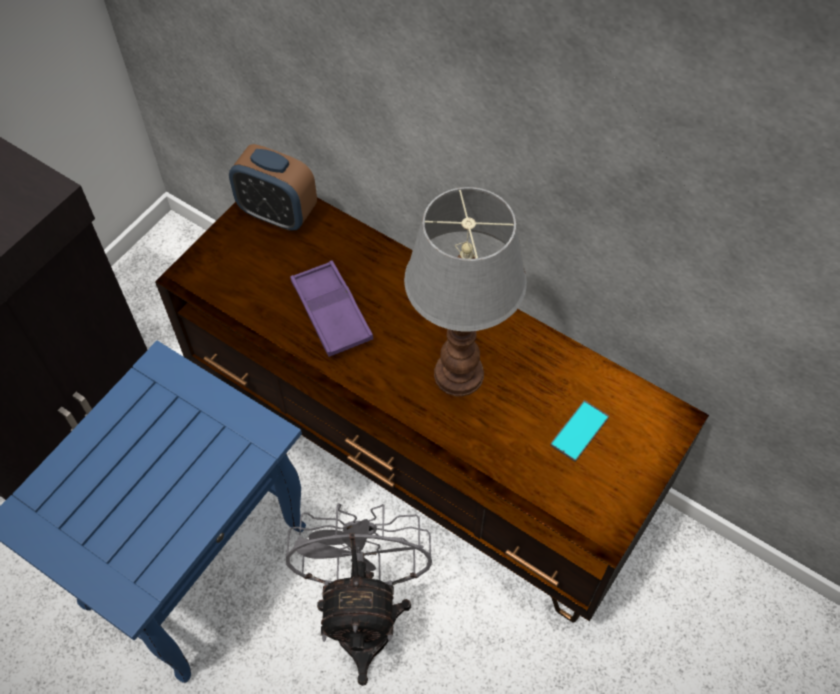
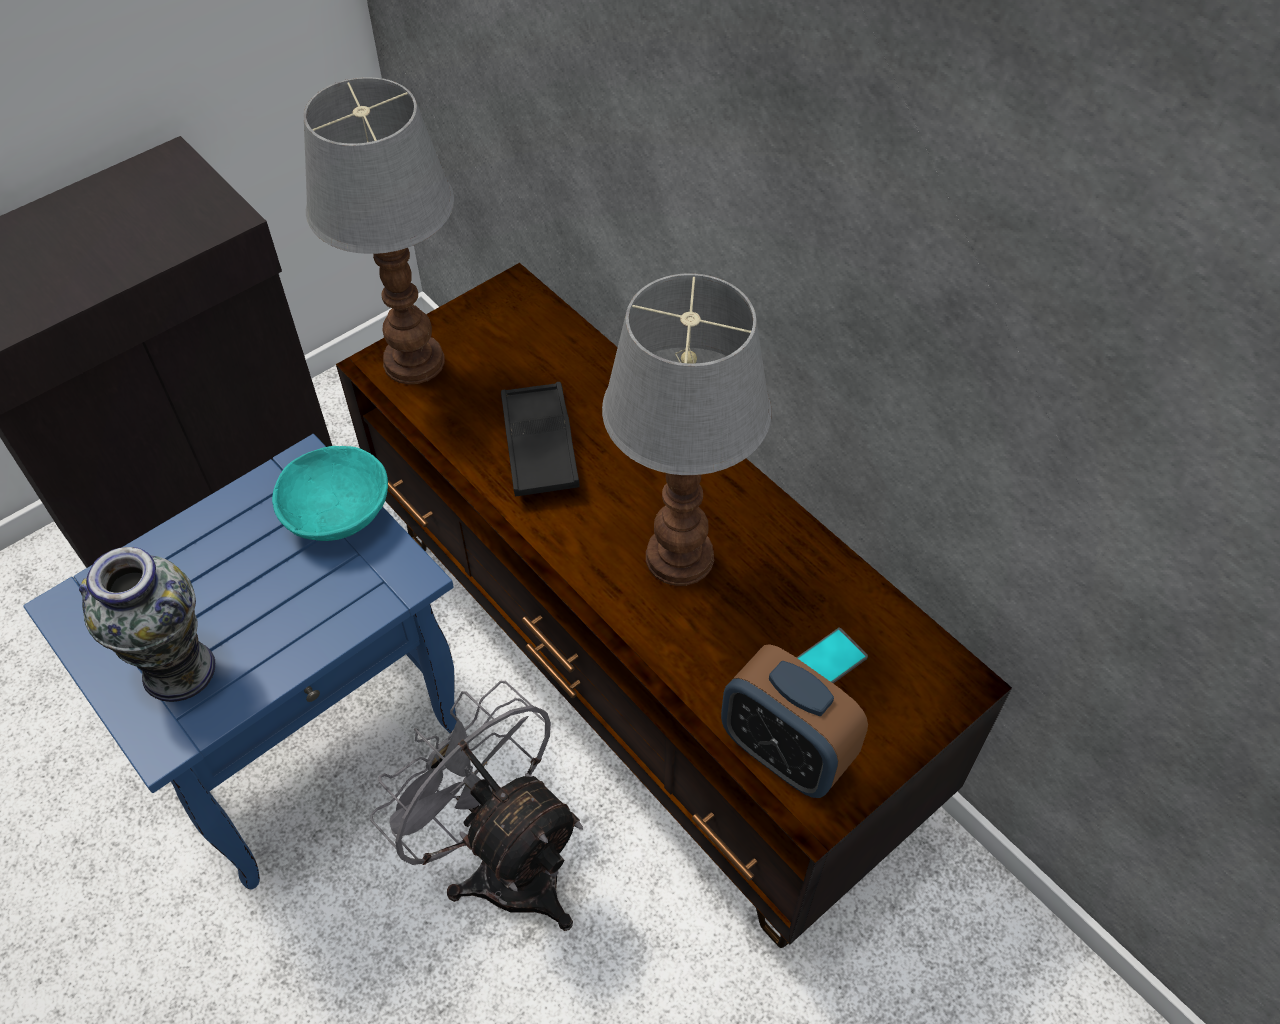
camera: 15 degrees right, 5 degrees down
alarm clock [229,144,317,231] -> alarm clock moved to [721,644,868,798]
grey fan [286,503,432,686] -> grey fan turned 60 degrees counterclockwise [370,681,583,931]
purple tray [290,261,373,357] -> black tray [501,382,580,497]
none -> vase [79,547,215,702]
none -> turquoise bowl [272,446,388,541]
none -> table lamp [304,77,454,384]

